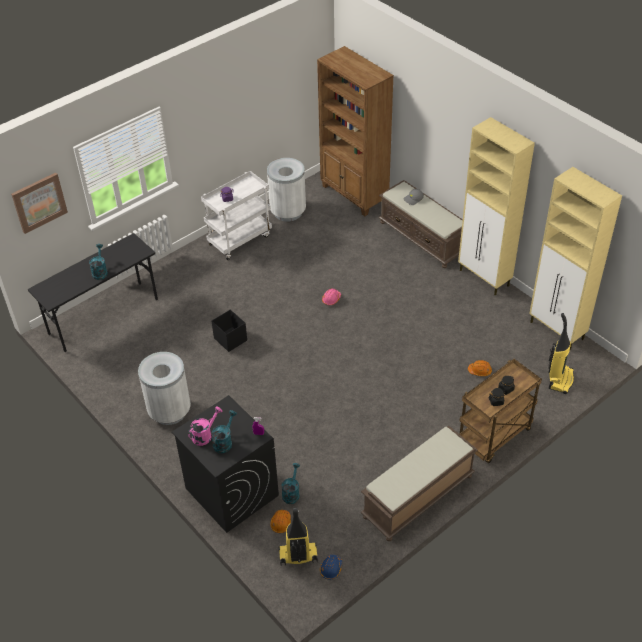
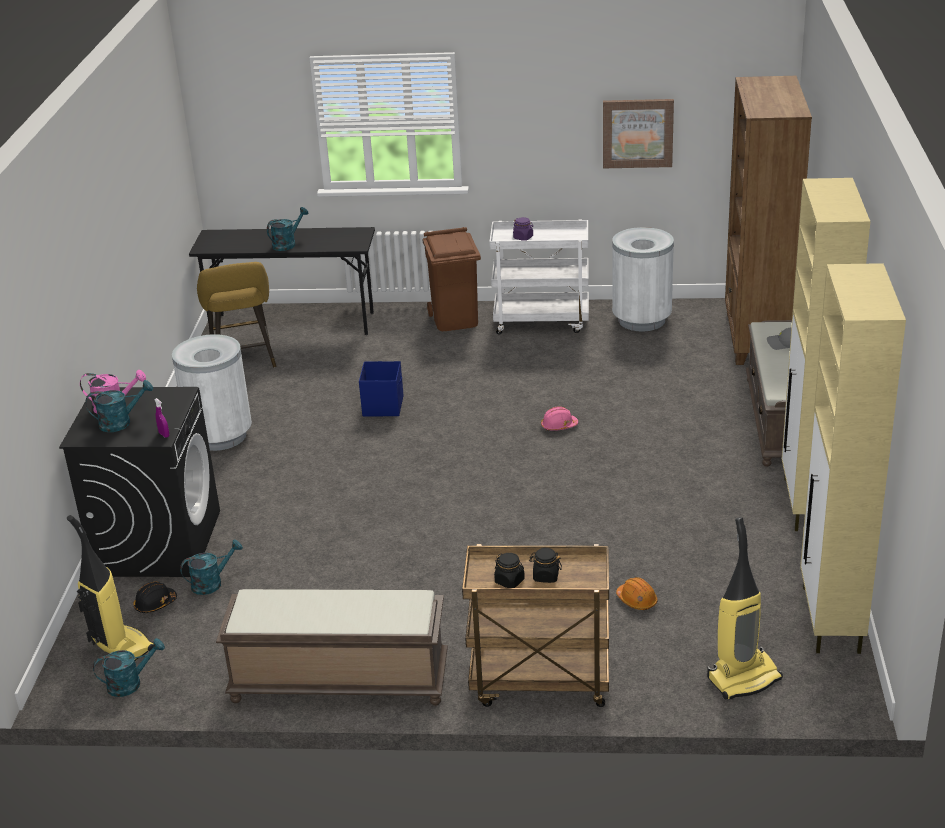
camera: 45 degrees right, 15 degrees down
picture [11,173,68,234] -> picture moved to [603,99,674,168]
black storage box [211,309,247,352] -> blue storage box [359,361,404,416]
orange hard hat [270,510,291,533] -> black hard hat [133,582,177,613]
blue hard hat [320,555,342,579] -> turquoise watering can [93,638,165,697]
none -> yellow stool [197,262,276,368]
none -> brown trash can [422,227,481,331]

